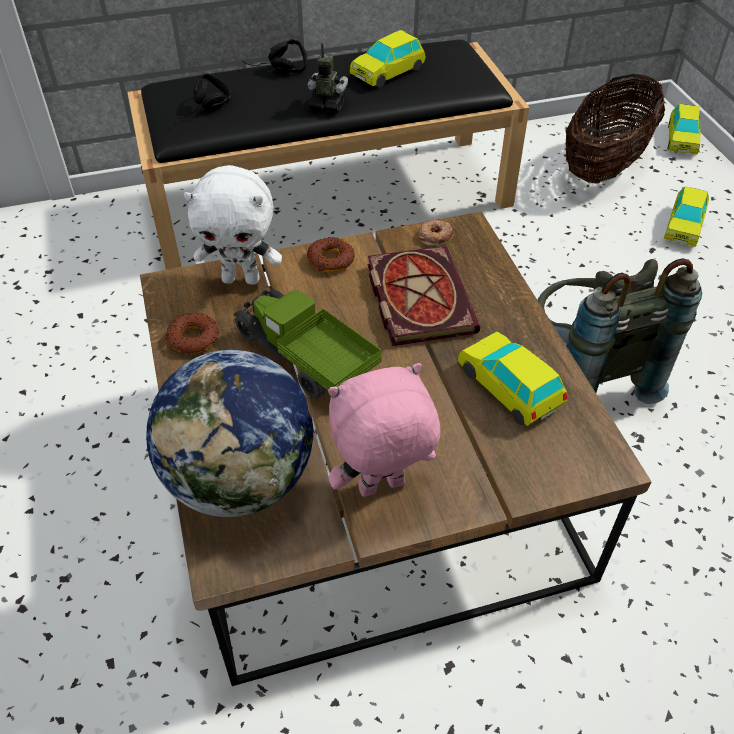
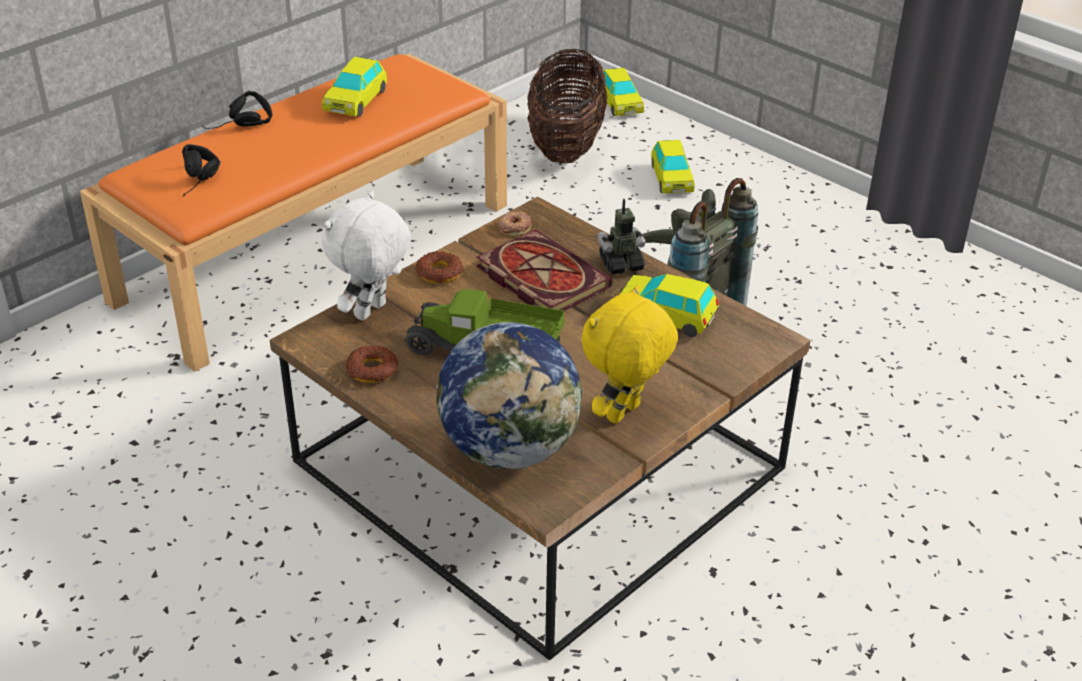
camera: 30 degrees left, 10 degrees down
black bench [127,39,530,270] -> orange bench [80,54,507,372]
white plush toy [184,165,282,285] -> white plush toy turned 150 degrees clockwise [322,191,411,320]
toy robot [308,43,348,113] -> toy robot moved to [597,199,645,274]
pink plush toy [328,363,440,497] -> yellow plush toy [581,285,678,424]

